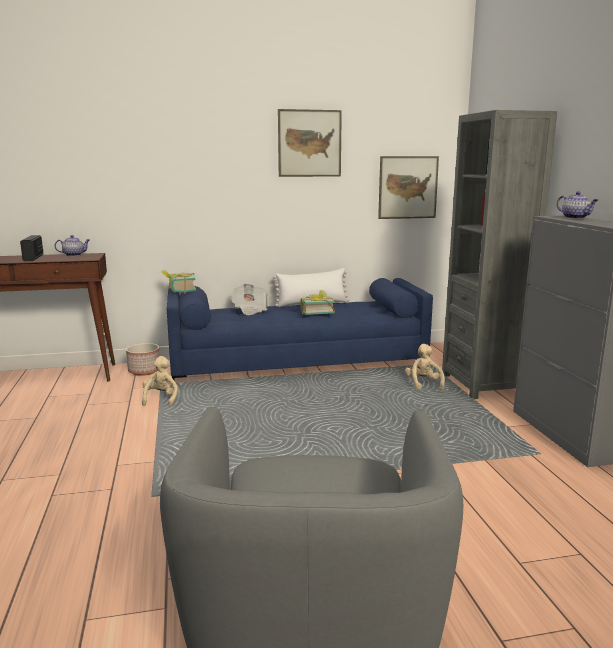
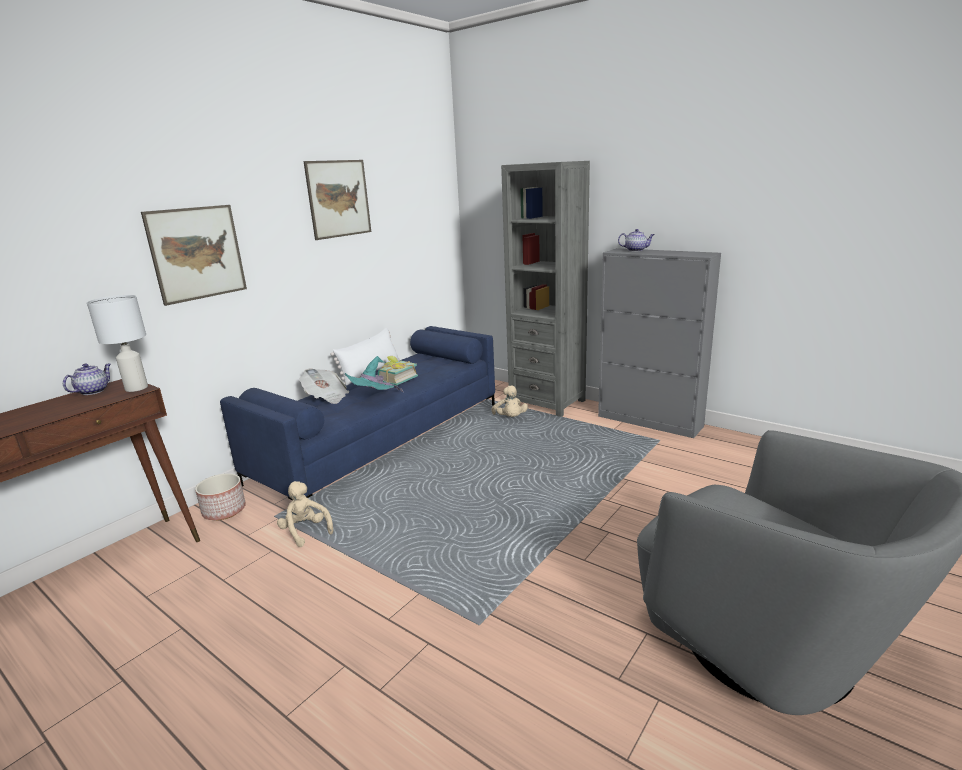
camera: 40 degrees left, 5 degrees up
radio [20,235,43,261] -> none
book [161,270,196,293] -> none
picture [378,156,439,219] -> picture moved to [141,205,247,306]
beige plush toy [405,344,445,390] -> beige plush toy turned 150 degrees counterclockwise [492,386,528,417]
none -> white table lamp [87,295,148,392]
none -> turquoise hat [345,356,403,392]

